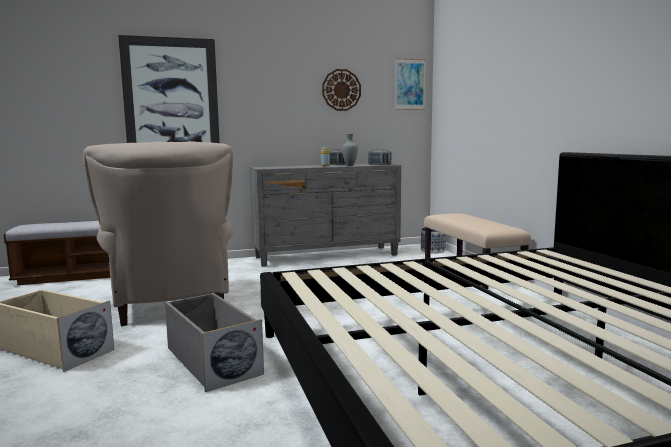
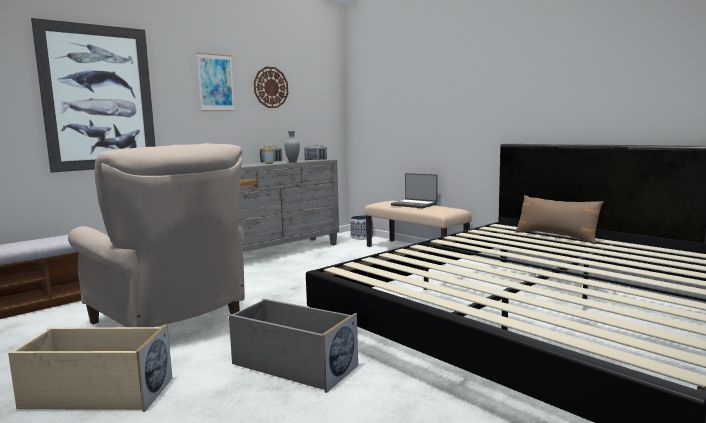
camera: 25 degrees left, 0 degrees up
picture [395,58,426,110] -> picture moved to [197,53,235,111]
none -> laptop [391,173,438,208]
none -> brown pillow [515,195,604,244]

